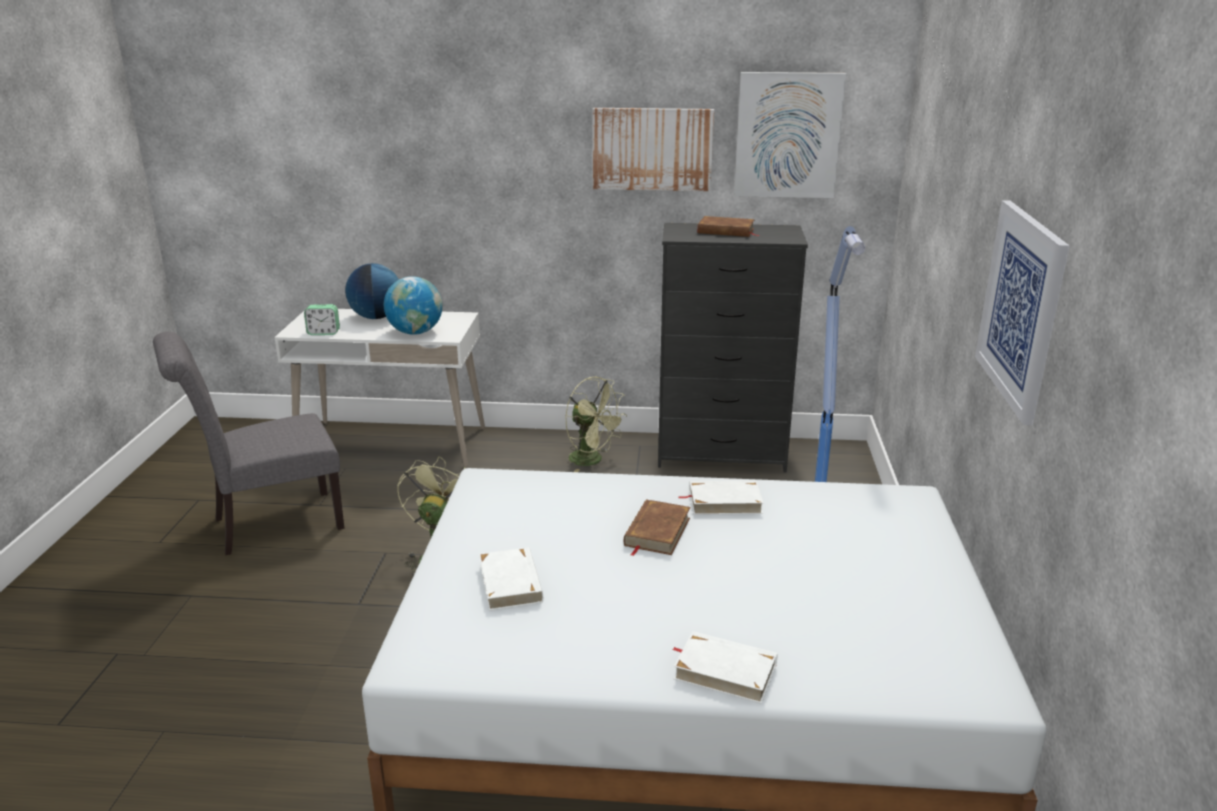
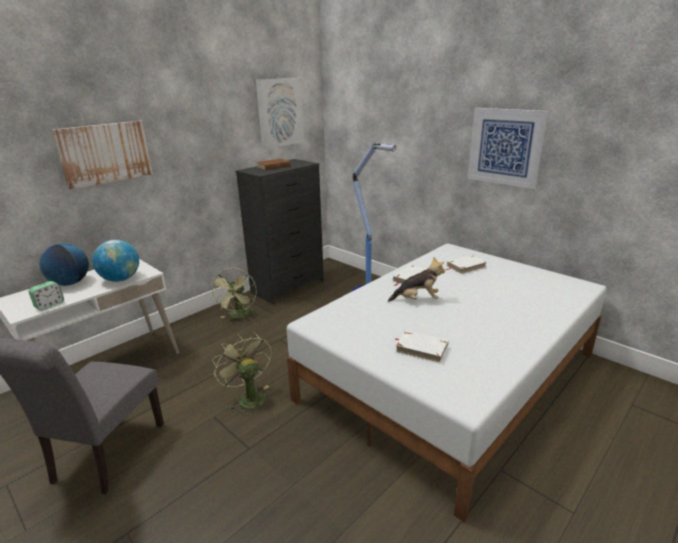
camera: 50 degrees left, 0 degrees up
green fan [565,377,627,472] -> green fan turned 105 degrees clockwise [210,268,257,319]
picture [593,108,714,191] -> picture moved to [52,121,153,189]
brown book [624,499,691,556] -> plush toy [388,257,445,302]
white book [672,631,778,704] -> white book moved to [445,255,487,275]

